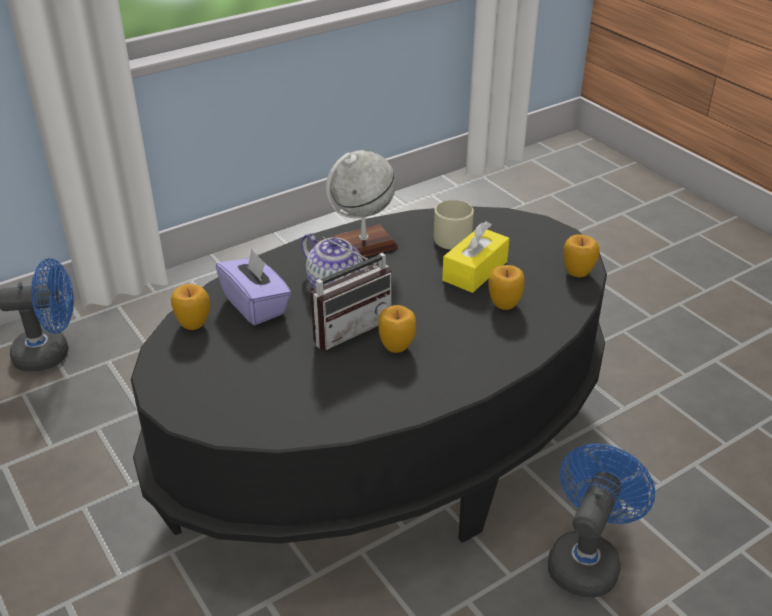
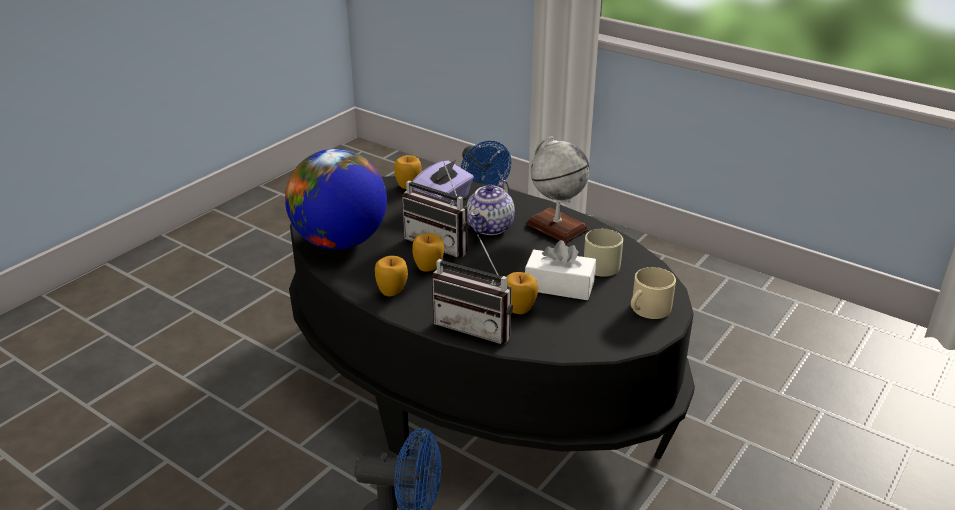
camera: 70 degrees right, 5 degrees down
yellow tissue box [442,221,509,293] -> white tissue box [525,240,596,300]
apple [564,234,600,278] -> apple moved to [375,256,408,296]
none -> globe [285,149,387,250]
none -> radio [432,234,513,344]
none -> beige mug [631,267,676,319]

